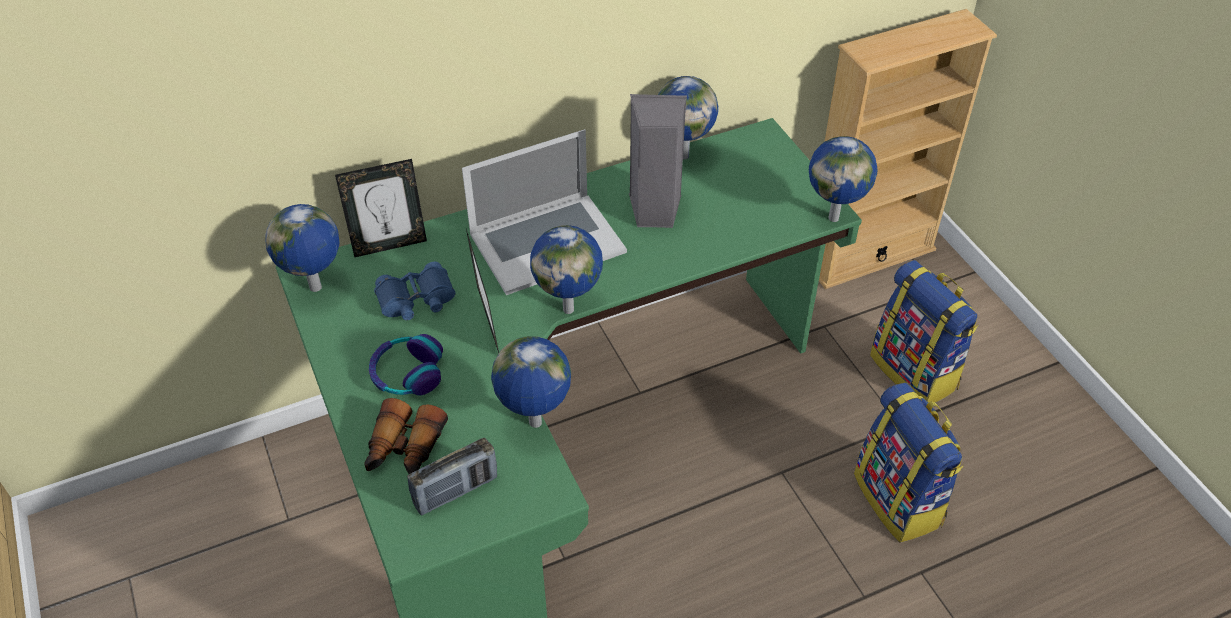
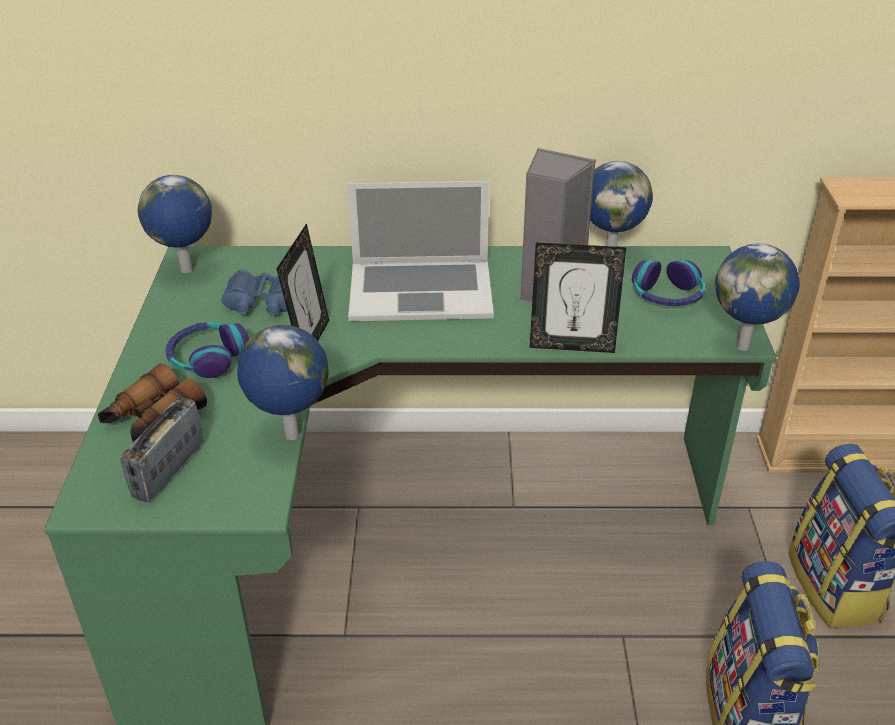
camera: 25 degrees right, 10 degrees down
picture frame [335,159,427,257] -> picture frame moved to [530,242,626,353]
radio [407,438,497,516] -> radio turned 120 degrees clockwise [120,397,203,502]
globe [530,225,603,314] -> none
none -> headphones [632,260,705,306]

